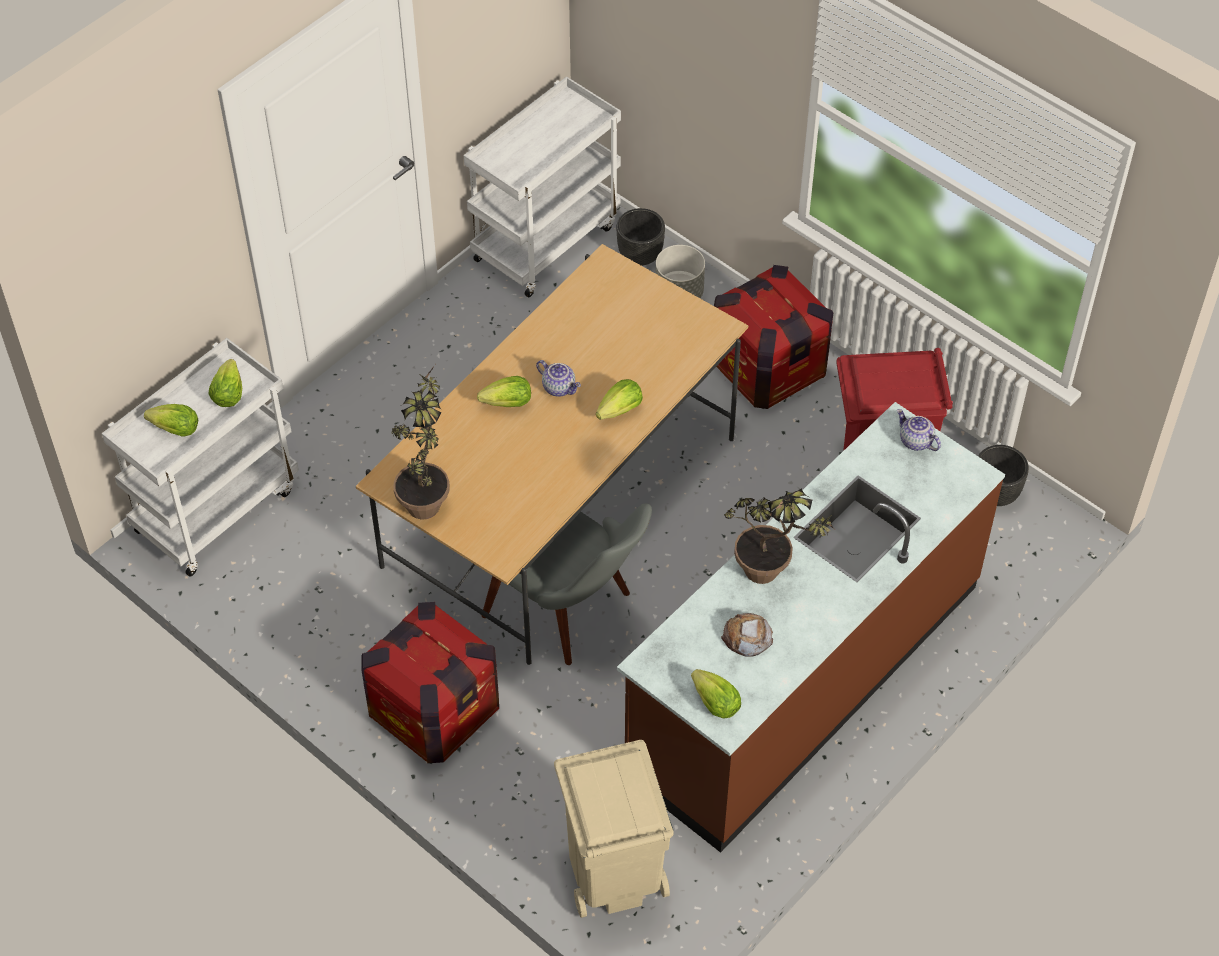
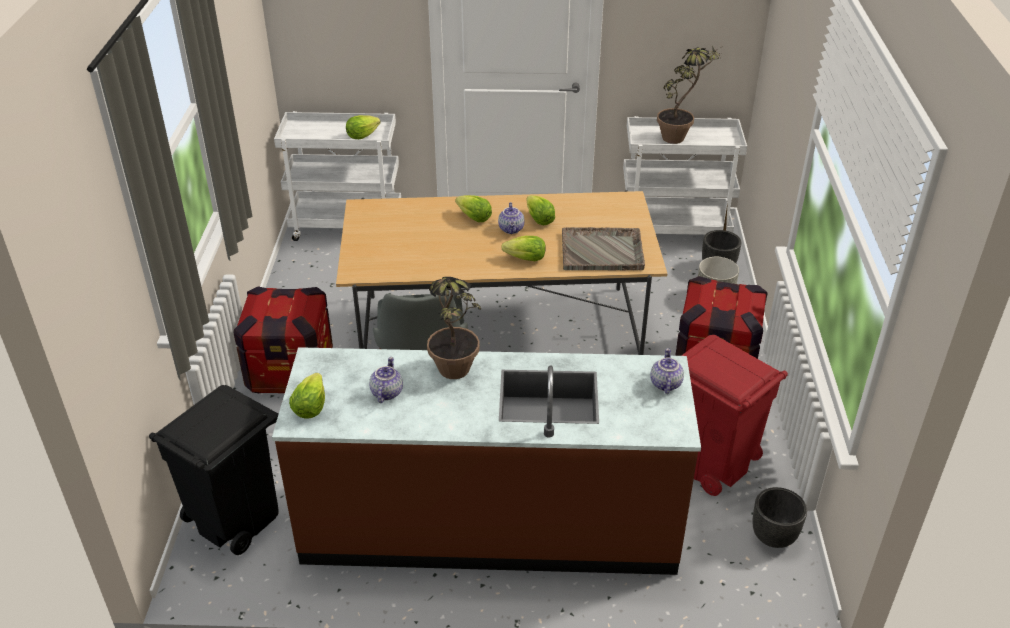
camera: 50 degrees right, 15 degrees down
lettuce [144,404,198,437] -> lettuce moved to [526,195,555,225]
potted plant [391,365,449,519] -> potted plant moved to [657,46,721,144]
beige trash can [554,740,674,918] -> black trash can [149,385,278,555]
bread [721,613,773,657] -> teapot [369,357,403,403]
none -> grey tray [562,227,645,271]

